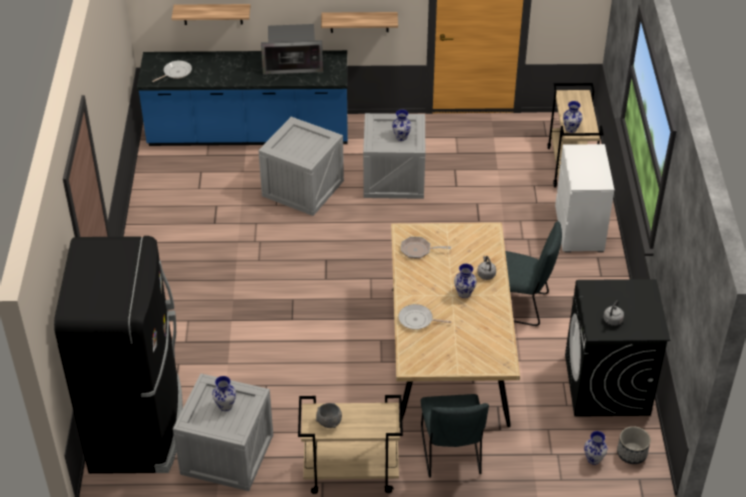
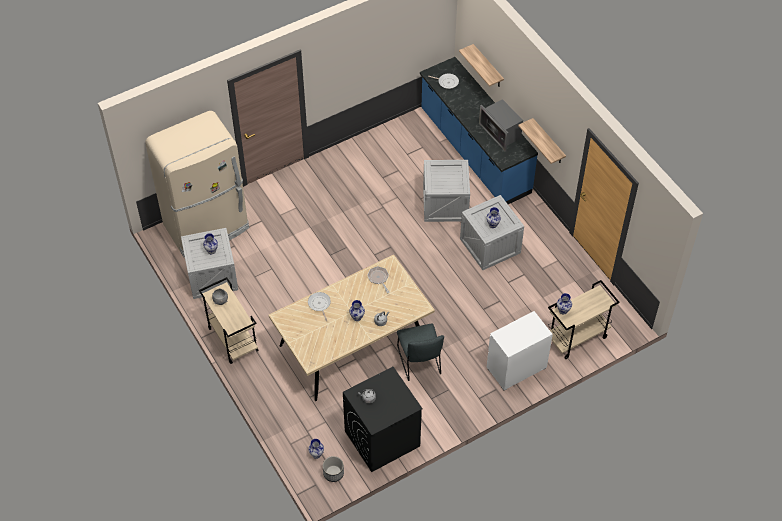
camera: 60 degrees right, 10 degrees up
black fridge [54,236,183,474] -> beige fridge [145,111,249,258]
grey chair [421,394,489,478] -> none

